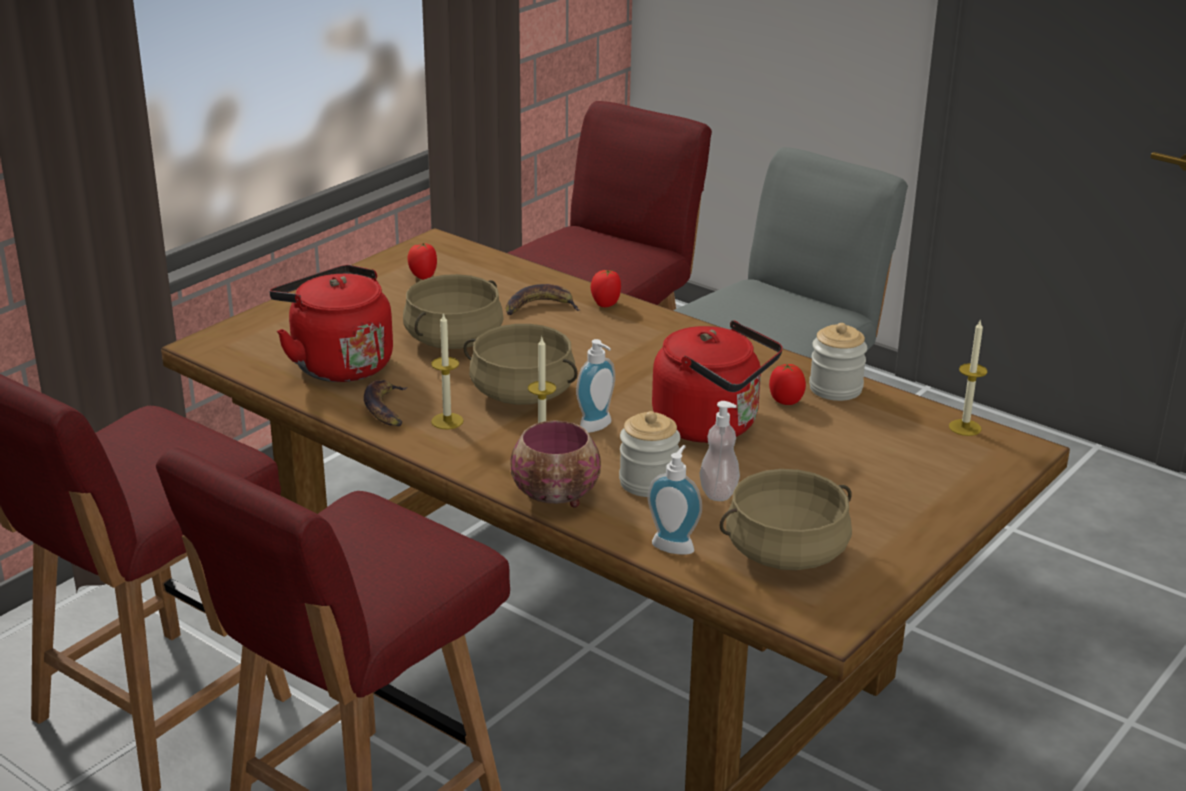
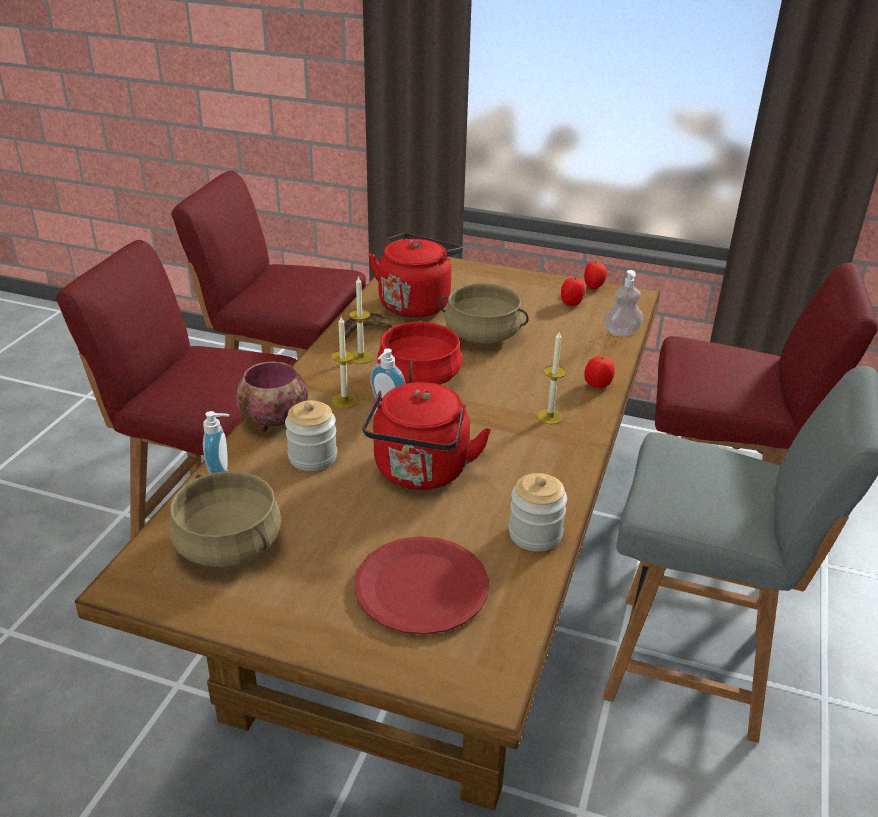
camera: 70 degrees right, 5 degrees up
beige cooking pot [464,324,578,405] -> red cooking pot [377,321,462,385]
banana [506,284,580,315] -> none
soap dispenser [700,401,740,501] -> soap dispenser moved to [605,270,643,336]
tomato [769,364,806,405] -> tomato moved to [584,261,607,289]
candle [949,321,987,436] -> candle moved to [537,332,567,424]
none -> red plate [354,536,489,635]

